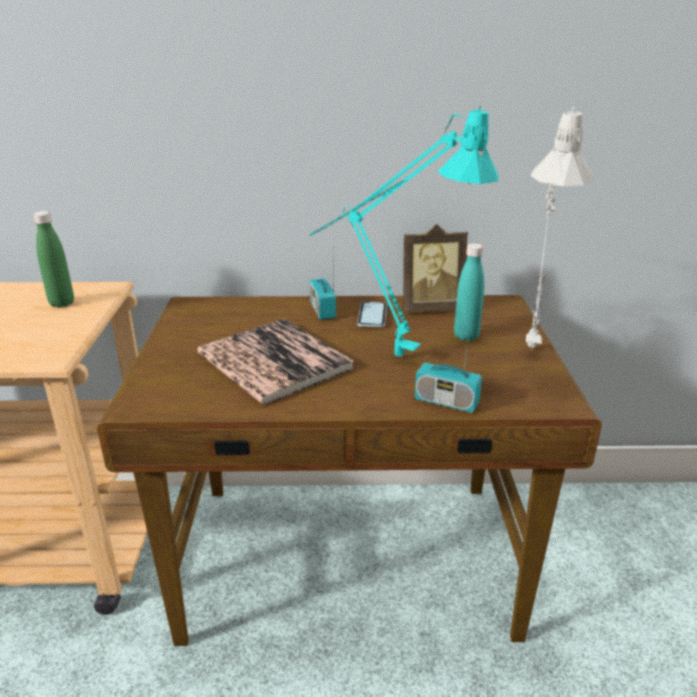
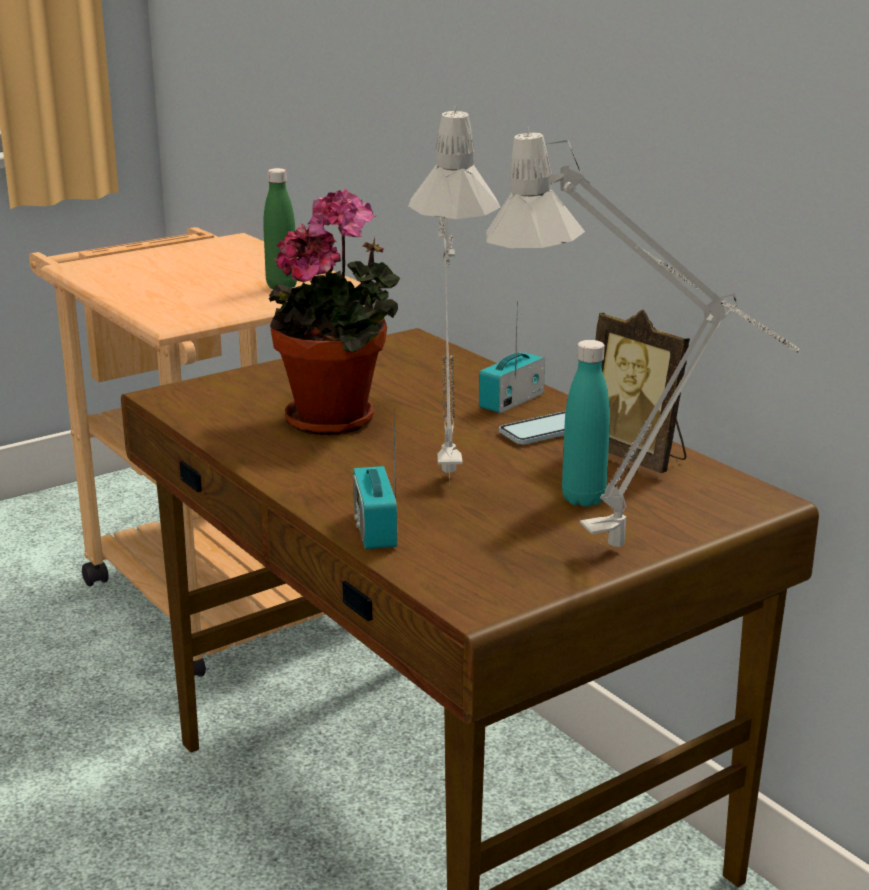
camera: 55 degrees right, 5 degrees down
book [197,319,354,405] -> potted plant [269,189,400,435]
turquoise table lamp [310,106,499,359] -> grey table lamp [408,105,501,473]

